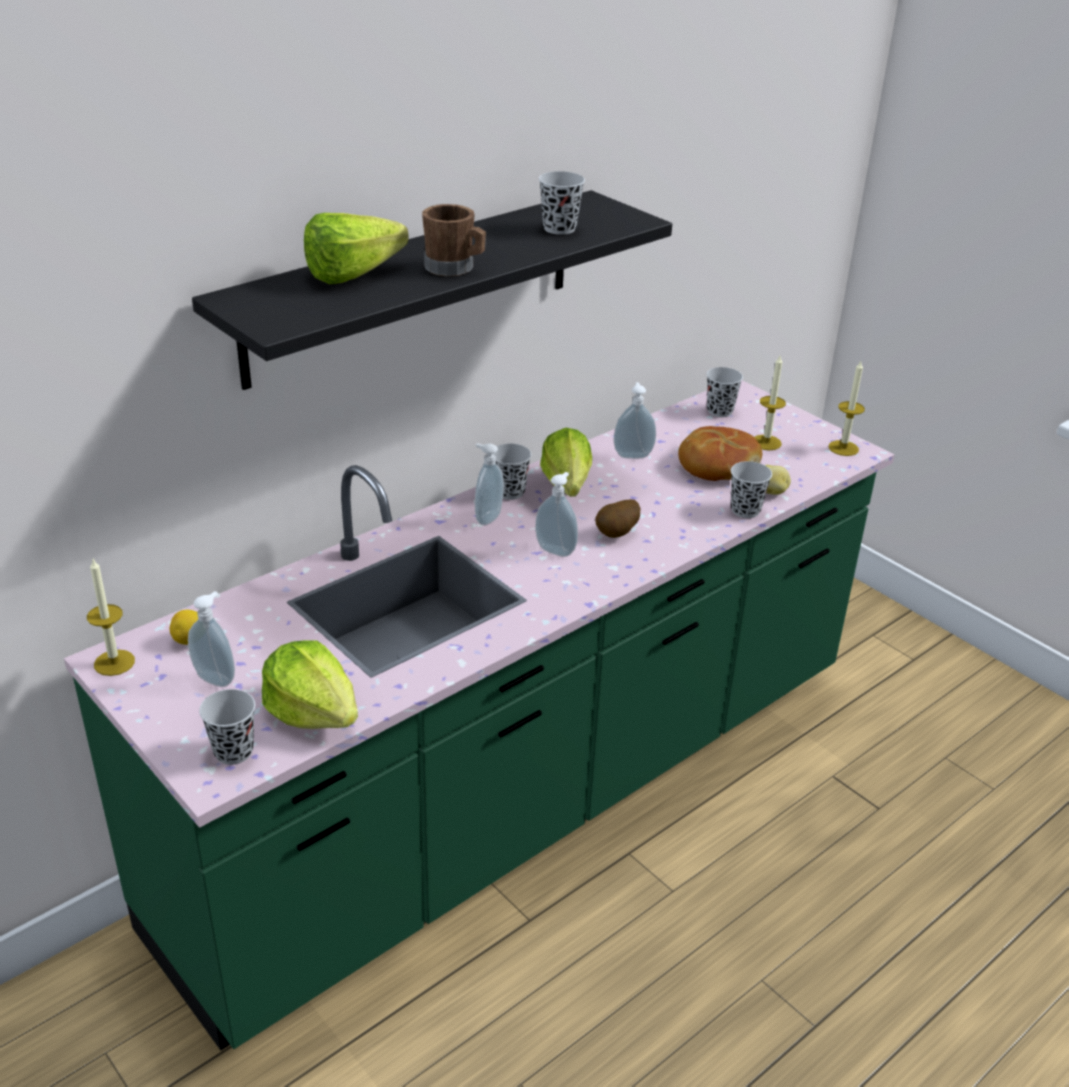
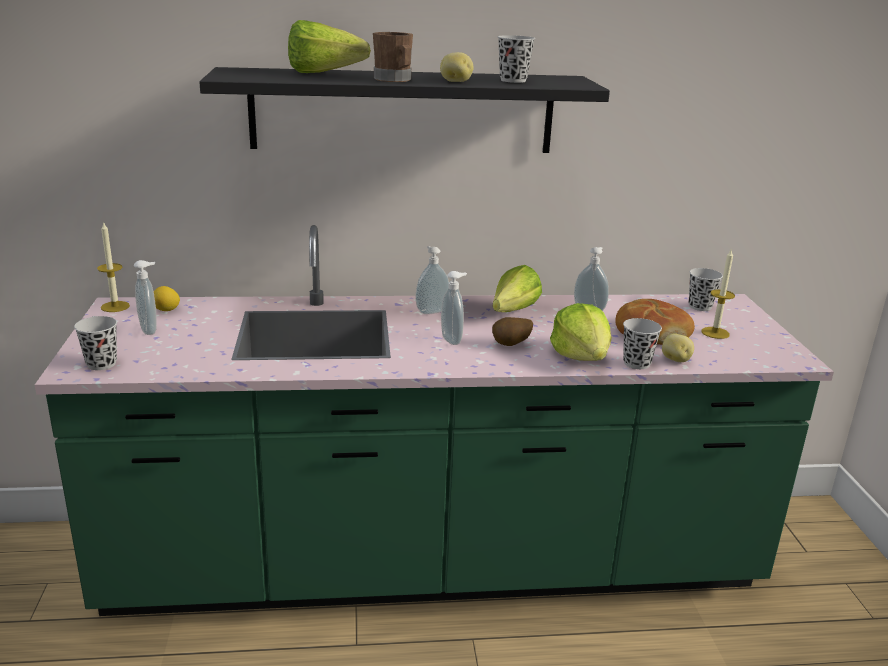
camera: 35 degrees right, 10 degrees down
lettuce [262,640,358,729] -> lettuce moved to [550,303,612,361]
black cup [494,444,532,500] -> none
candle [828,361,865,456] -> none
none -> potato [440,52,474,82]

